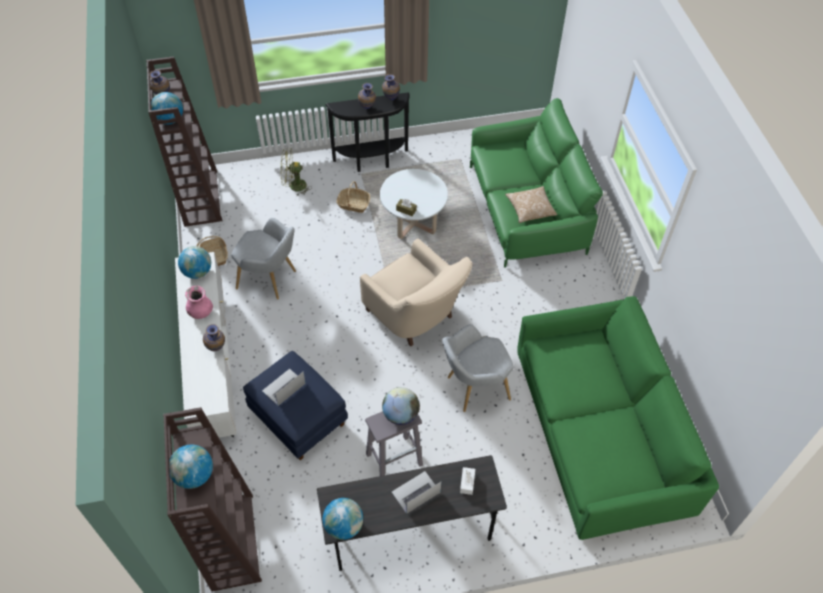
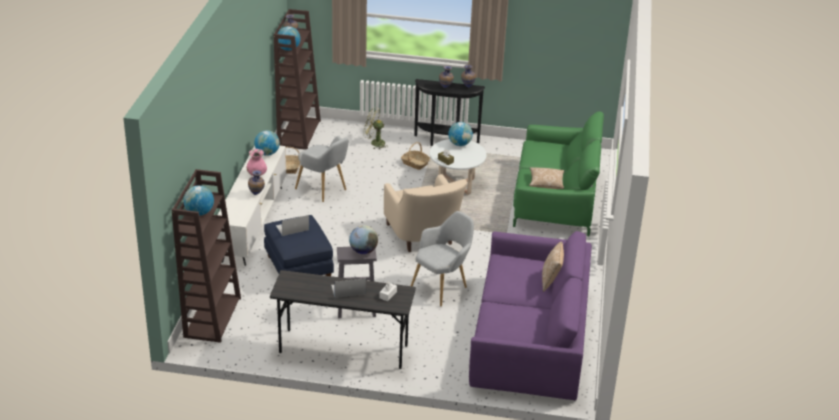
camera: 20 degrees right, 20 degrees down
globe [323,498,363,540] -> globe moved to [448,122,473,146]
grey armchair [442,324,514,412] -> grey armchair turned 135 degrees clockwise [411,211,474,306]
green sofa [517,296,719,540] -> purple sofa [469,231,592,400]
none -> pillow [542,241,564,292]

